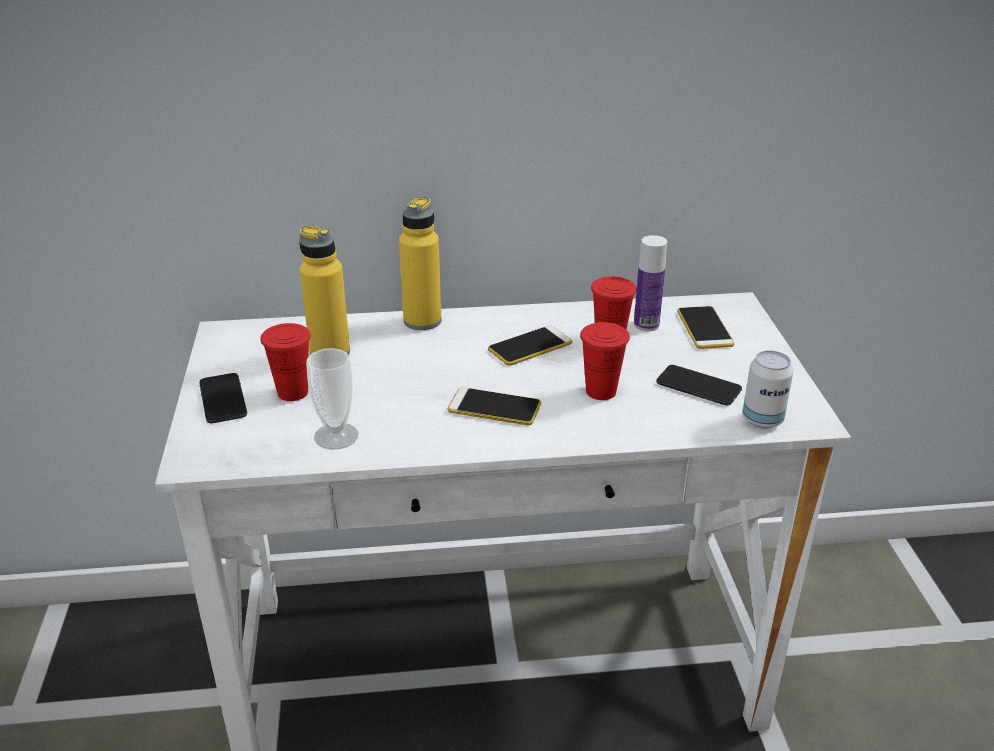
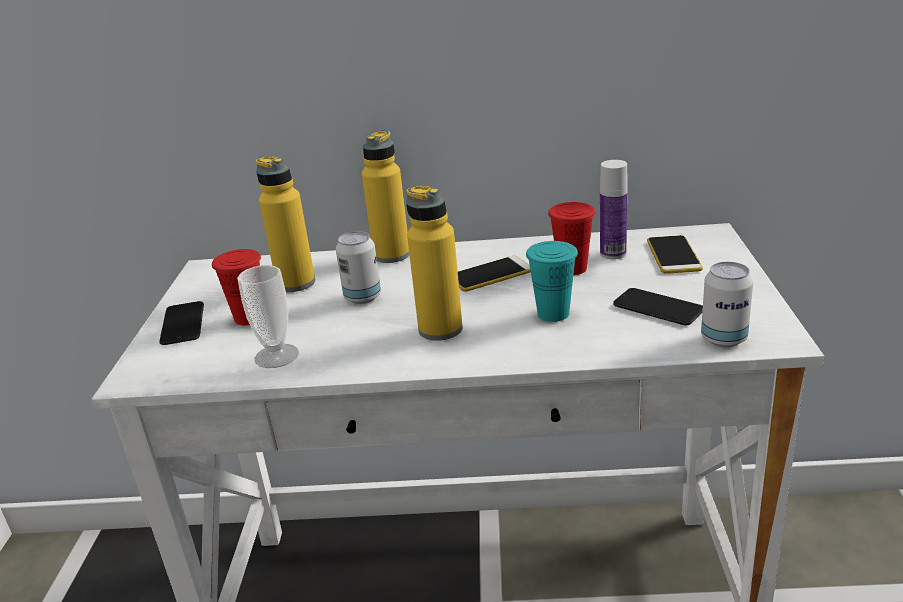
camera: 10 degrees right, 5 degrees down
phone [448,387,541,425] -> yellow bottle [406,185,463,341]
red cup [580,322,630,400] -> turquoise cup [526,241,578,322]
none -> can [336,231,381,304]

